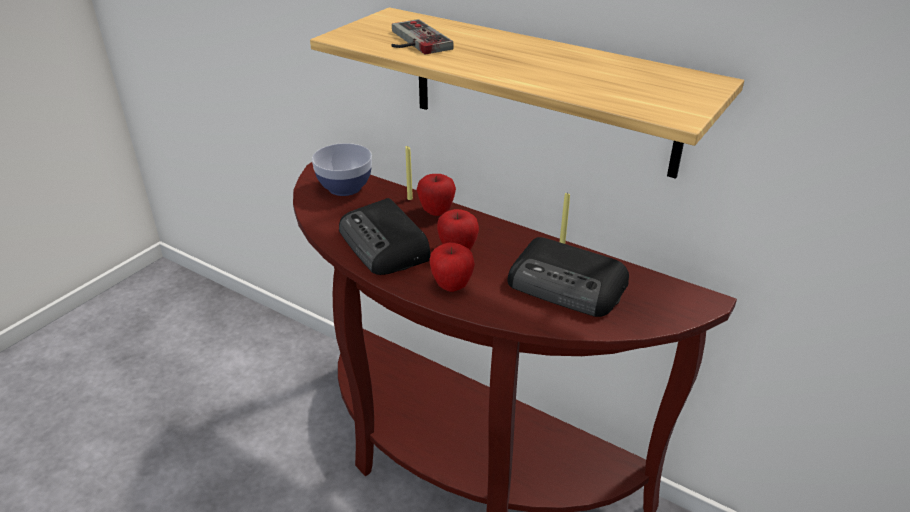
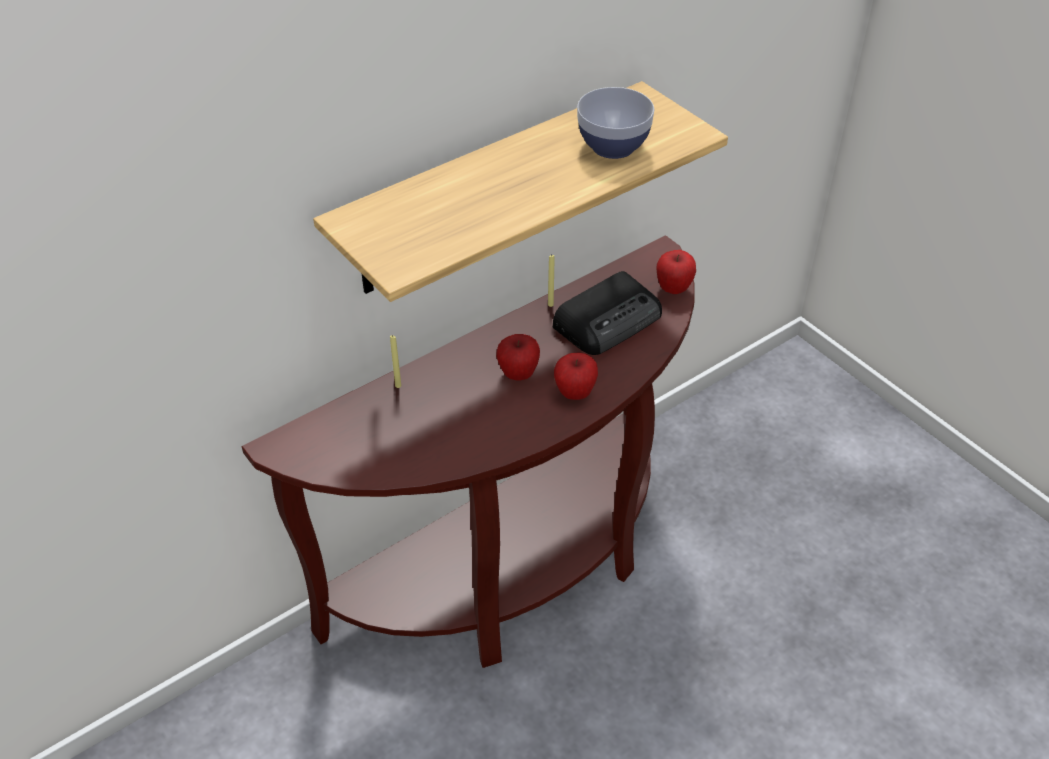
camera: 70 degrees left, 10 degrees up
bowl [312,143,372,196] -> bowl moved to [577,87,654,159]
radio [339,198,430,275] -> none
game controller [392,19,454,54] -> none
apple [417,174,456,216] -> apple moved to [657,250,696,294]

